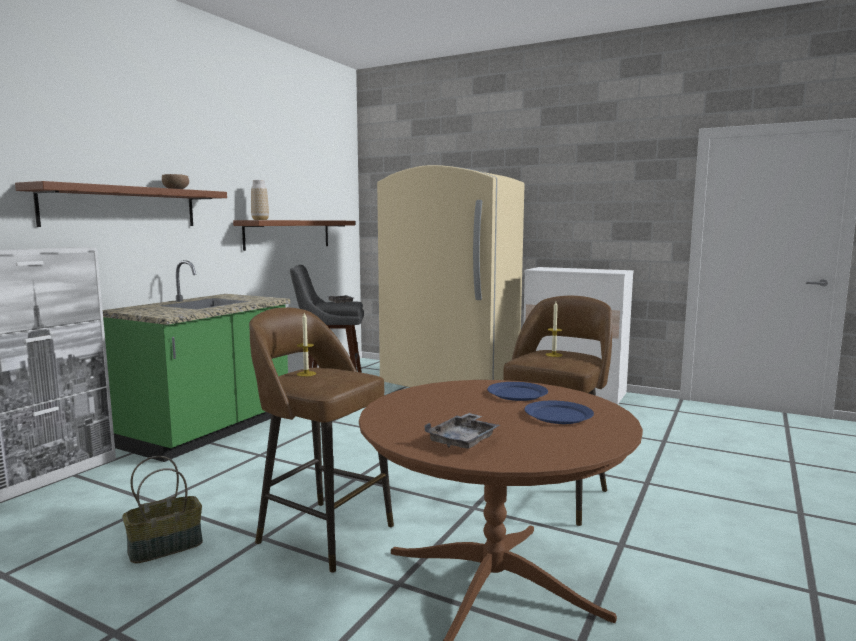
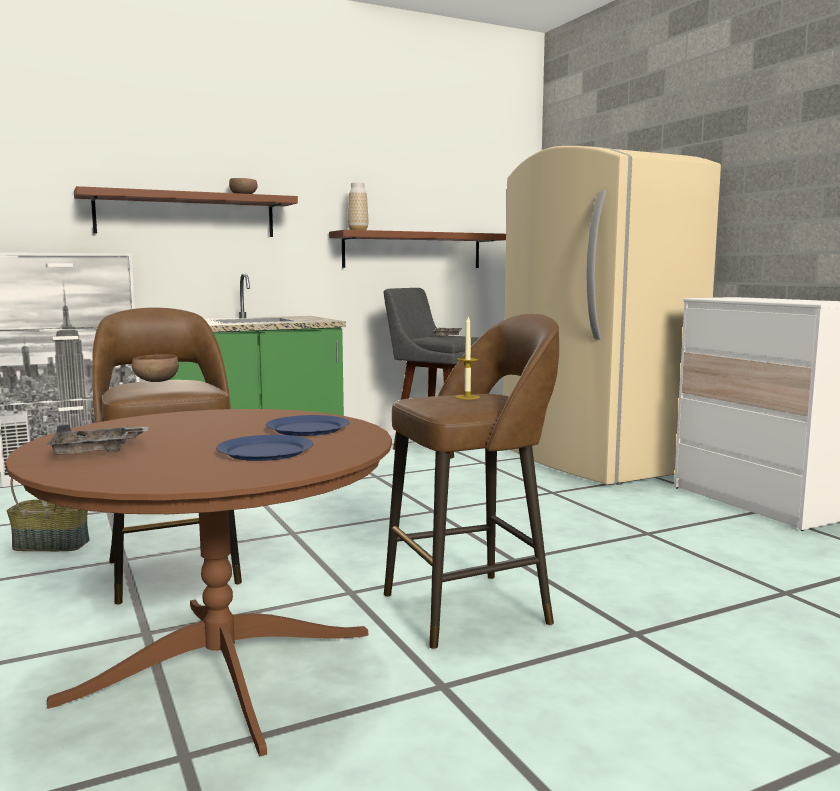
camera: 35 degrees right, 0 degrees up
candle [297,313,316,377] -> brown bowl [132,354,179,382]

